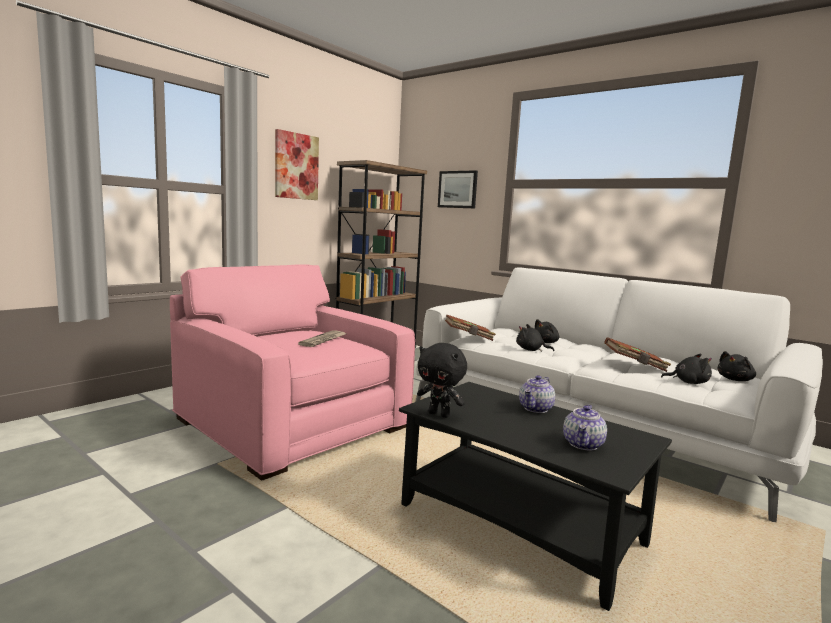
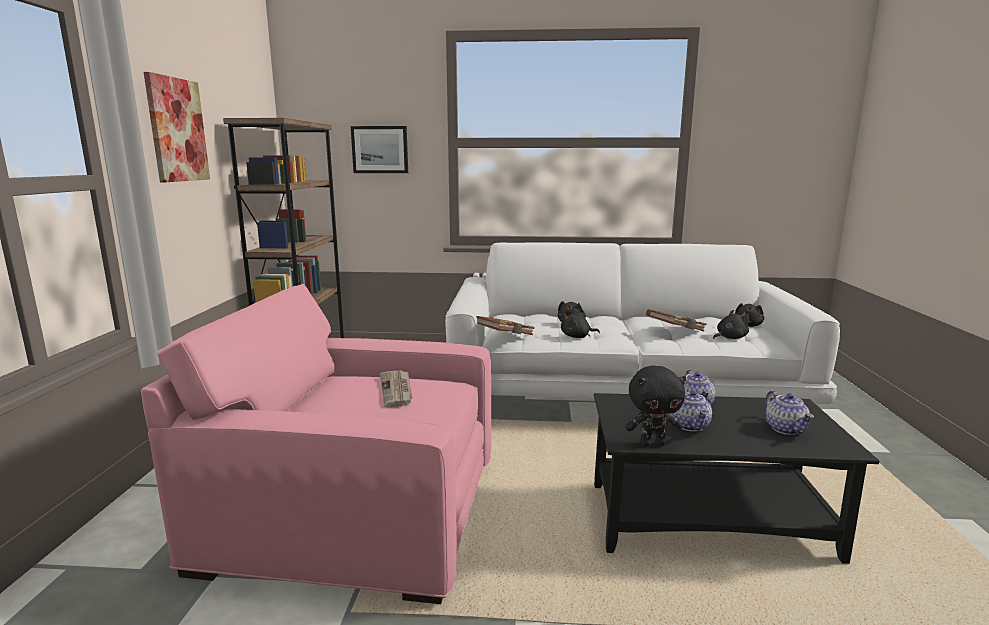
camera: 35 degrees left, 5 degrees up
none -> teapot [671,388,712,432]

